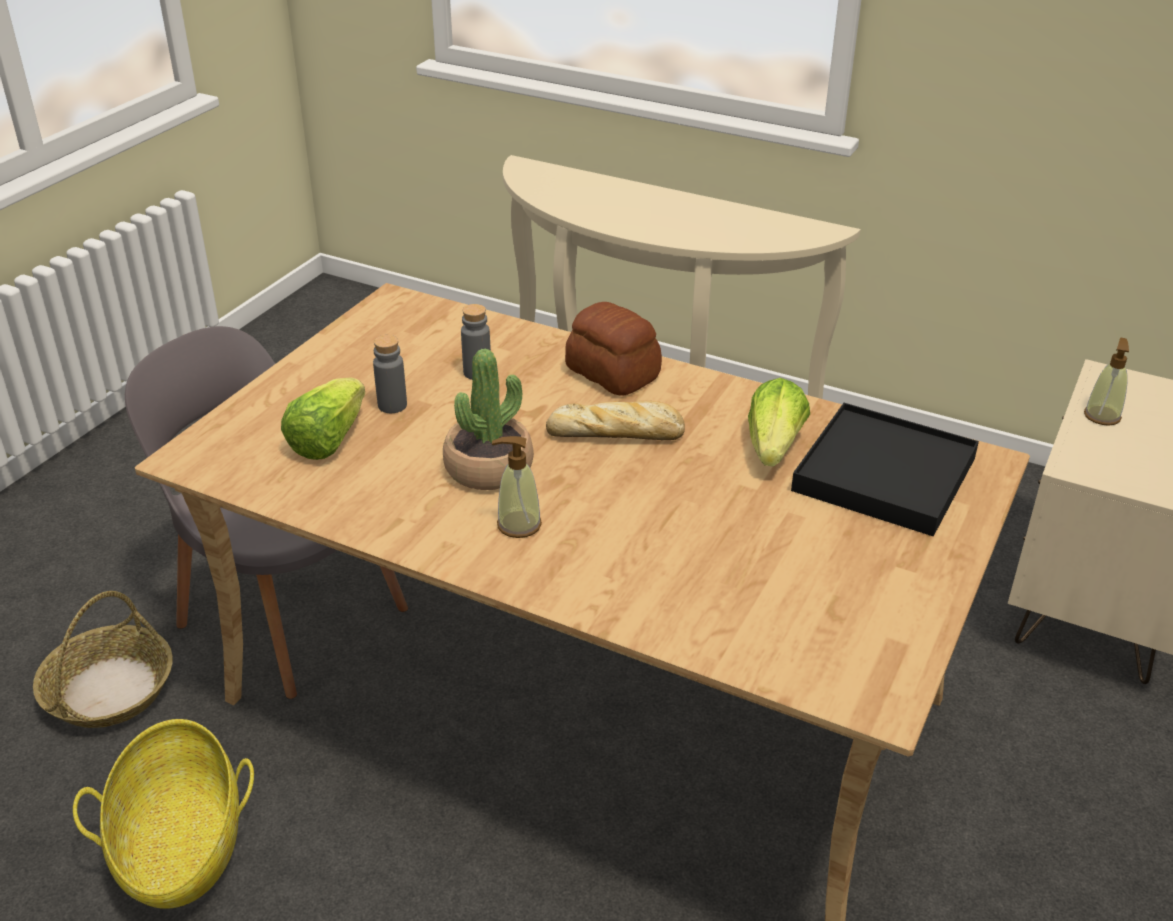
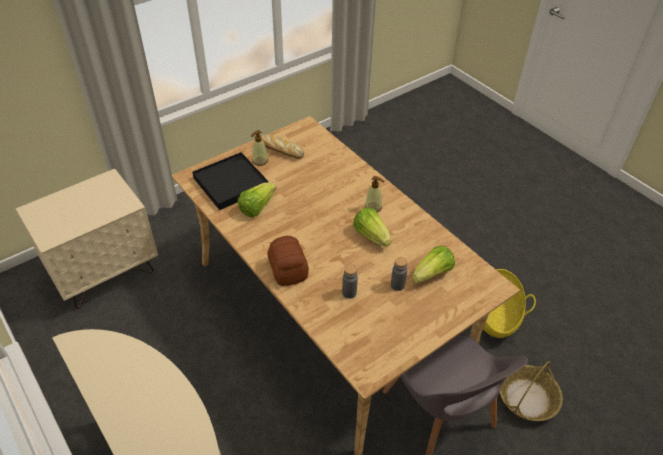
camera: 155 degrees left, 10 degrees up
potted plant [443,348,534,490] -> lettuce [353,207,392,247]
bread [546,401,685,440] -> bread moved to [261,133,304,159]
soap dispenser [1084,337,1129,426] -> soap dispenser moved to [251,130,268,166]

